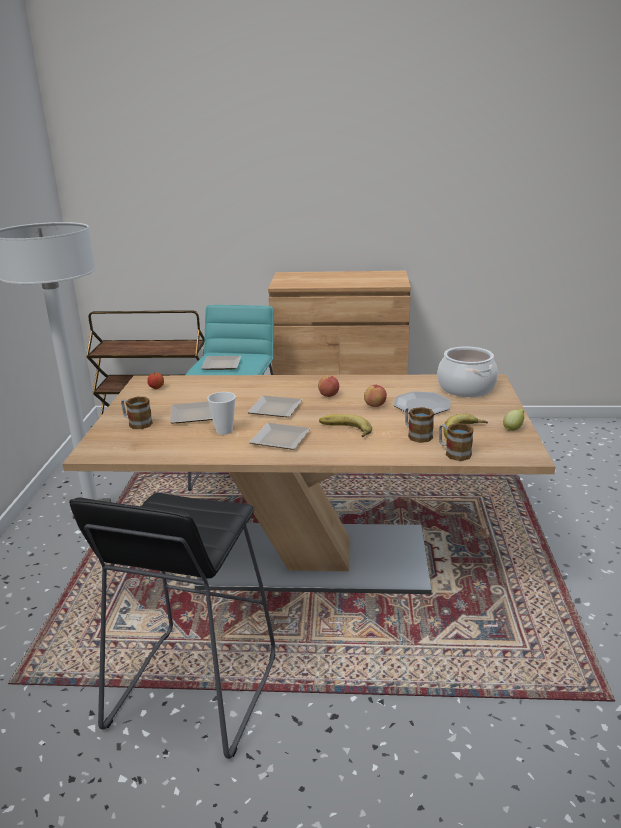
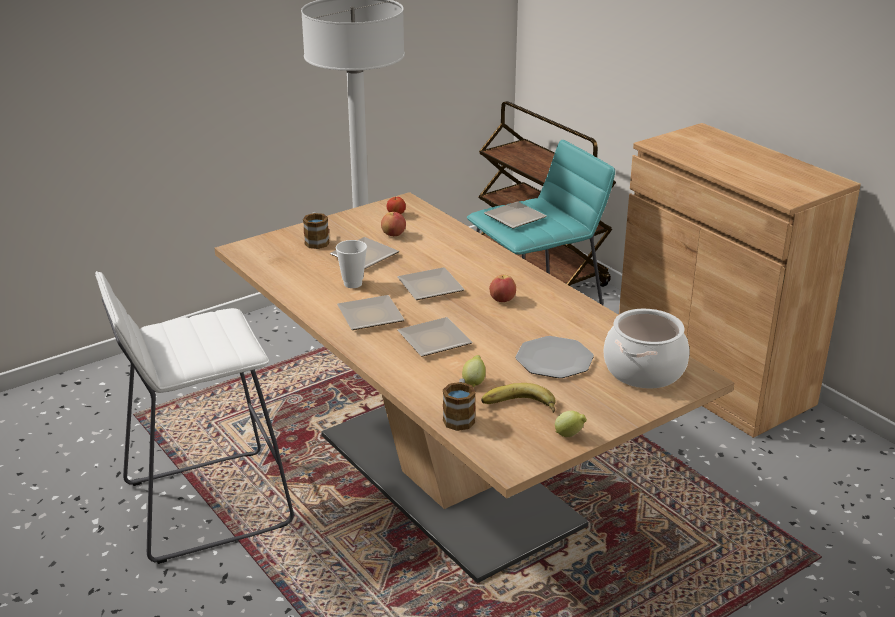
camera: 50 degrees right, 5 degrees up
black stool [69,493,276,759] -> white stool [95,271,294,564]
banana [319,414,372,437] -> plate [398,317,472,357]
apple [364,385,387,407] -> apple moved to [381,212,406,236]
mug [405,407,434,443] -> lemon [462,355,486,387]

